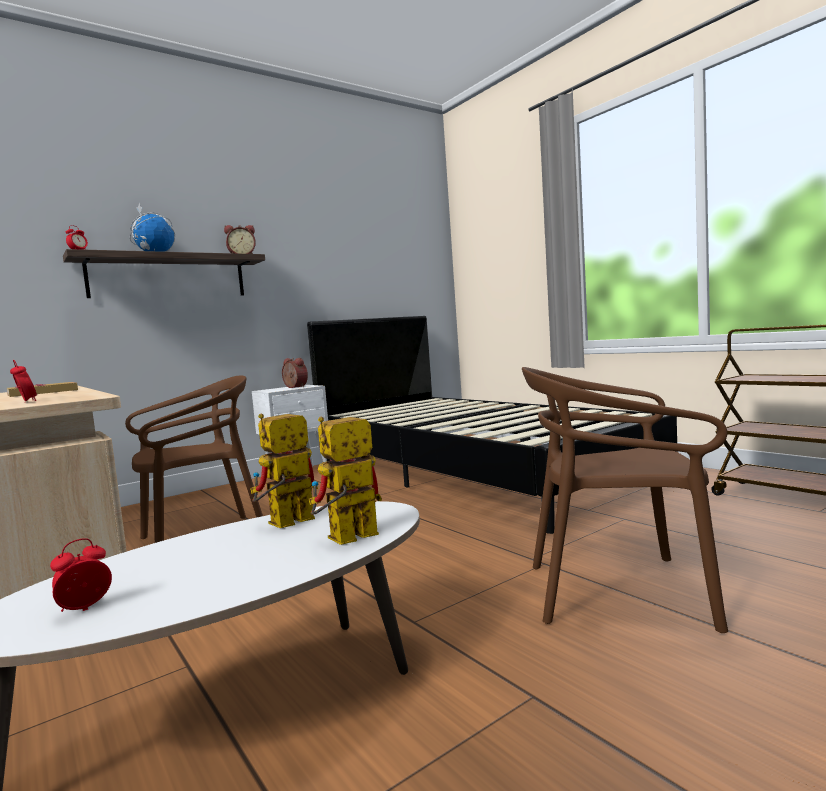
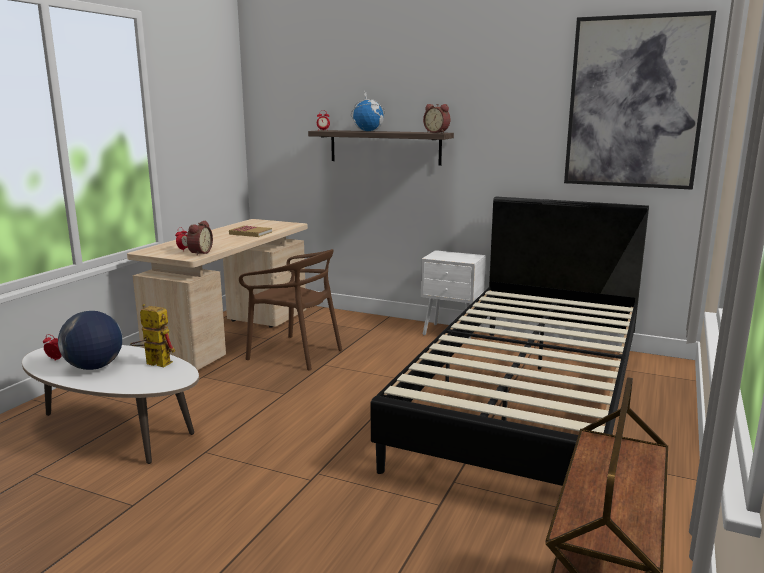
camera: 60 degrees right, 10 degrees up
alarm clock [282,358,308,388] -> alarm clock moved to [187,220,213,255]
toy robot [309,416,382,545] -> none
brown chair [522,367,728,633] -> none
none -> globe [58,311,123,370]
none -> picture [564,11,716,190]

